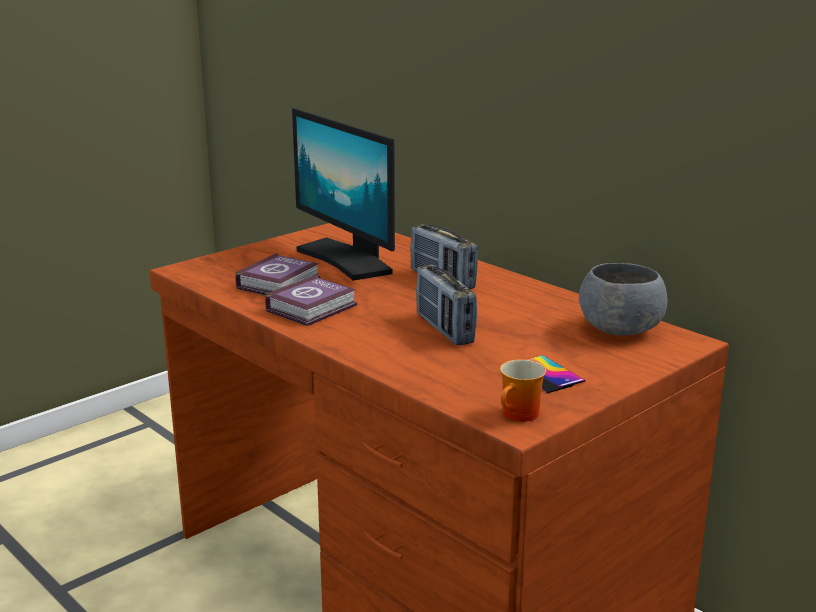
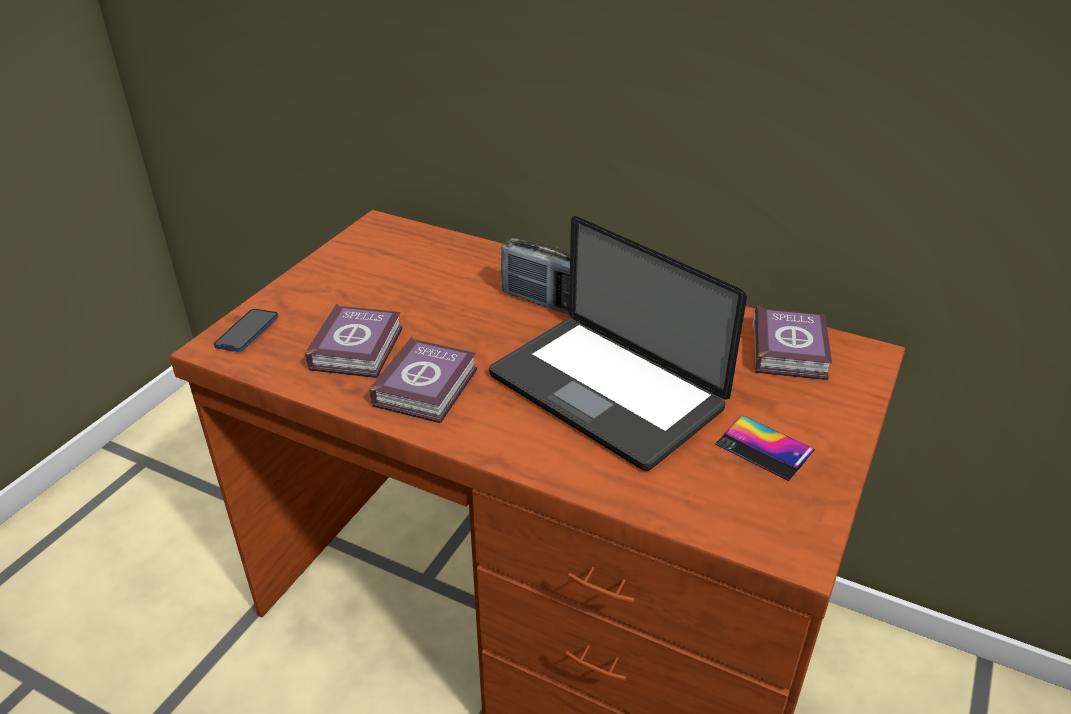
camera: 20 degrees left, 15 degrees up
monitor [292,108,395,281] -> none
radio [416,265,477,345] -> laptop [489,216,747,471]
mug [500,359,546,422] -> none
grey bowl [579,263,668,336] -> book [753,306,832,380]
none -> phone [214,309,278,352]

